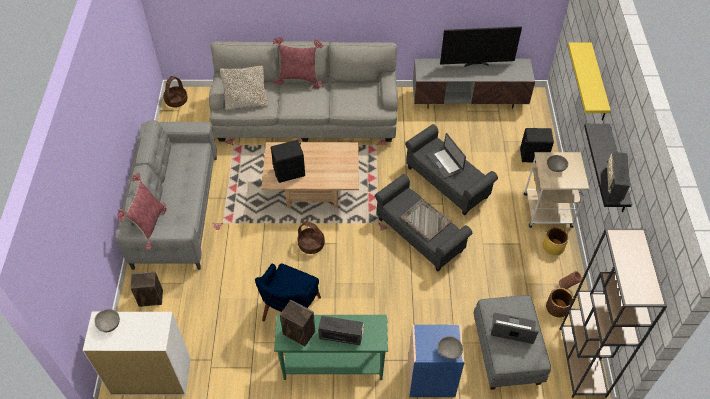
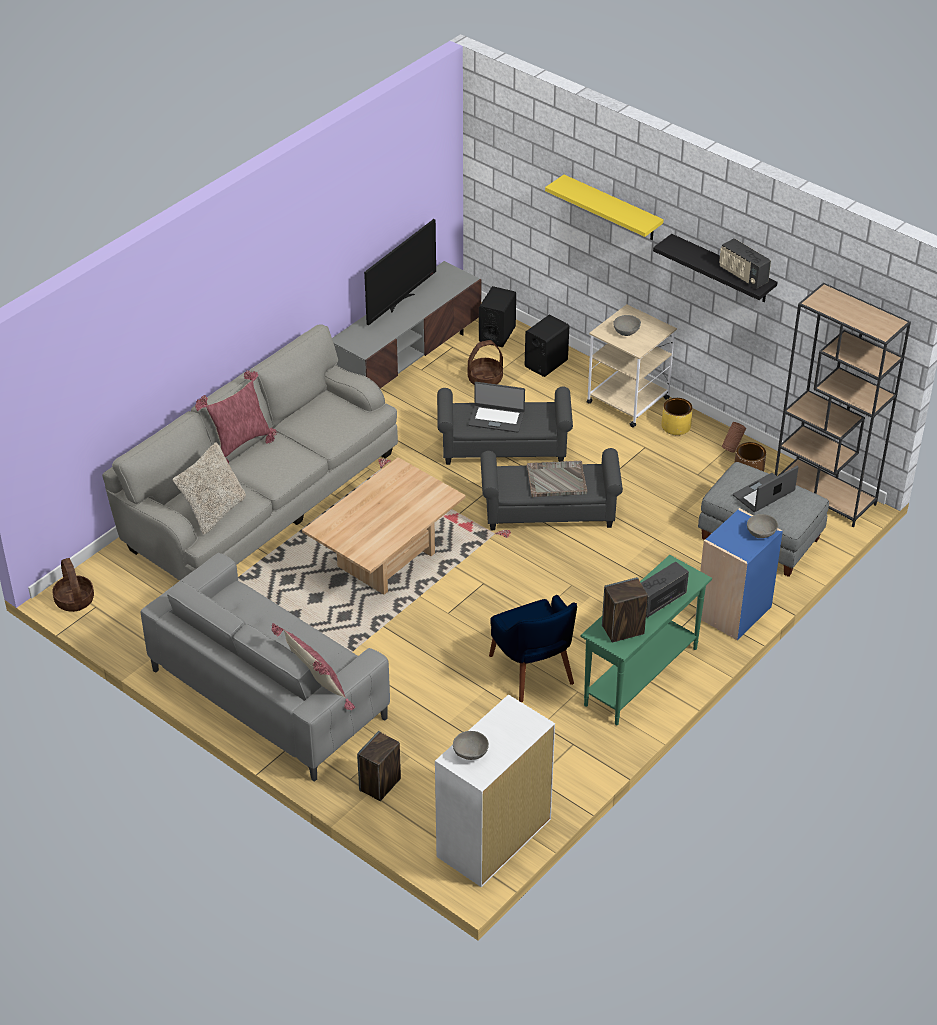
camera: 50 degrees left, 10 degrees down
black speaker [271,140,305,183] -> black speaker moved to [479,286,516,347]
basket [297,221,325,254] -> basket moved to [467,340,503,385]

